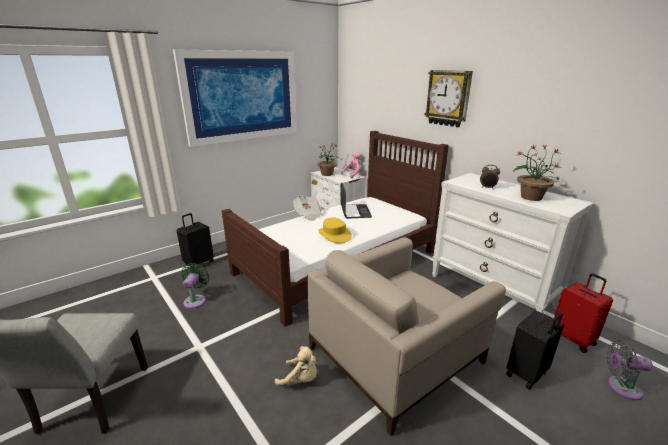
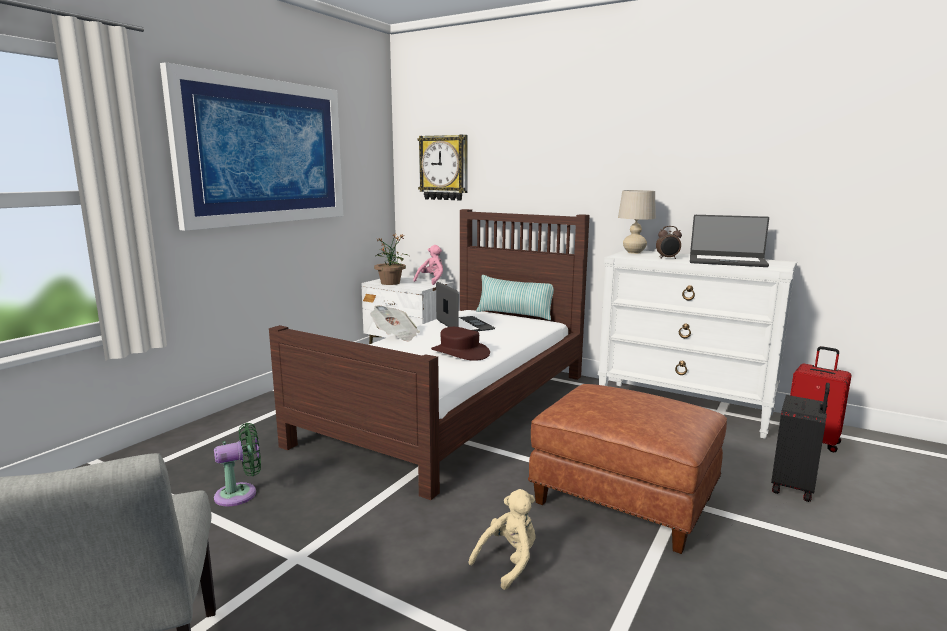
camera: 20 degrees left, 10 degrees down
black suitcase [177,213,214,266] -> none
green fan [181,263,209,309] -> green fan turned 75 degrees clockwise [214,423,261,506]
beige plush toy [275,346,317,386] -> beige plush toy turned 45 degrees counterclockwise [468,489,535,590]
beige armchair [307,237,506,436] -> brown ottoman [528,384,727,554]
yellow hat [318,217,352,243] -> brown hat [431,327,490,361]
wall clock [424,70,473,127] -> wall clock moved to [417,135,468,201]
potted plant [513,144,561,201] -> laptop [690,215,769,267]
grey fan [607,340,653,401] -> none
none -> pillow [476,275,554,320]
none -> beige table lamp [618,190,656,254]

